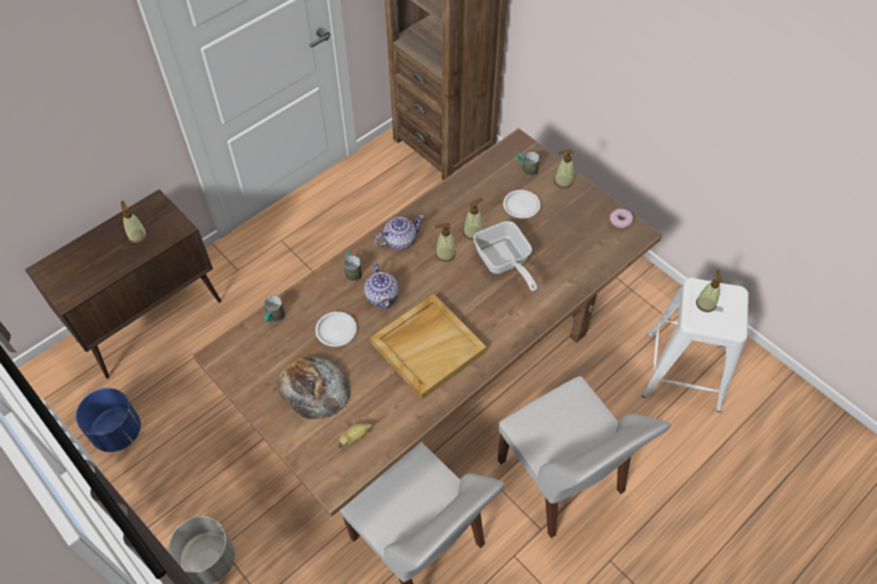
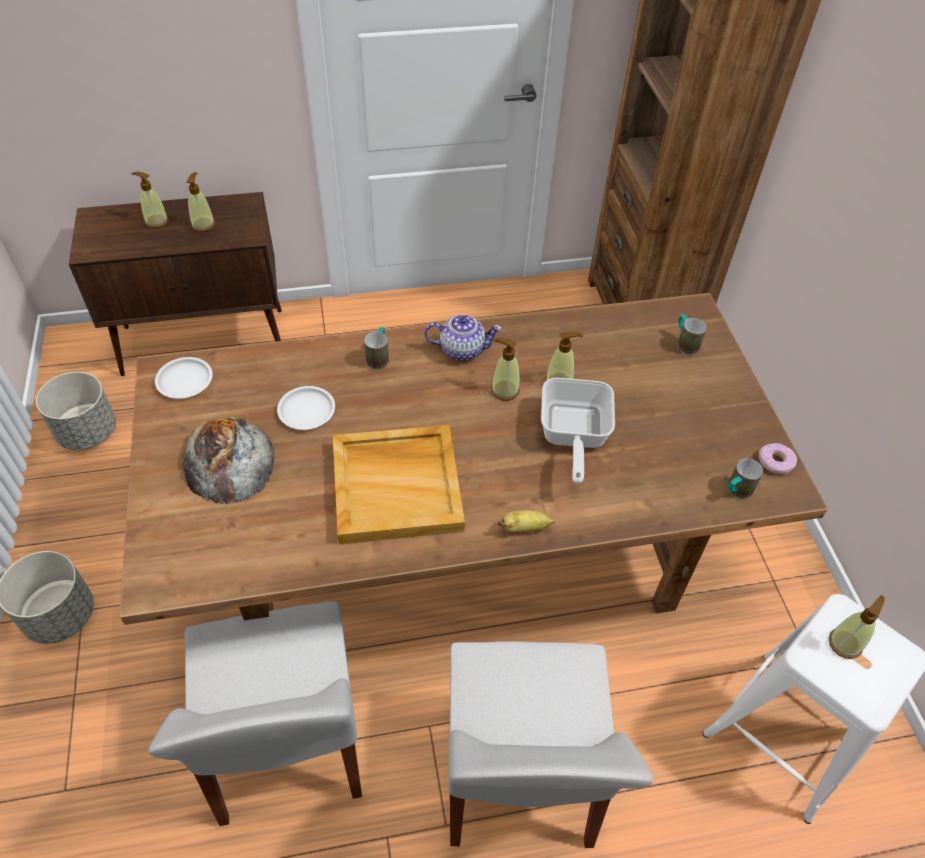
camera: 30 degrees right, 5 degrees down
blue planter [76,388,141,452] -> grey planter [36,372,116,450]
mug [264,296,285,323] -> mug moved to [728,458,763,499]
banana [338,423,372,448] -> banana moved to [498,510,555,532]
teapot [364,263,399,310] -> none
white plate [503,190,541,219] -> white plate moved to [155,357,213,399]
soap dispenser [554,149,574,189] -> soap dispenser moved to [132,171,168,228]

